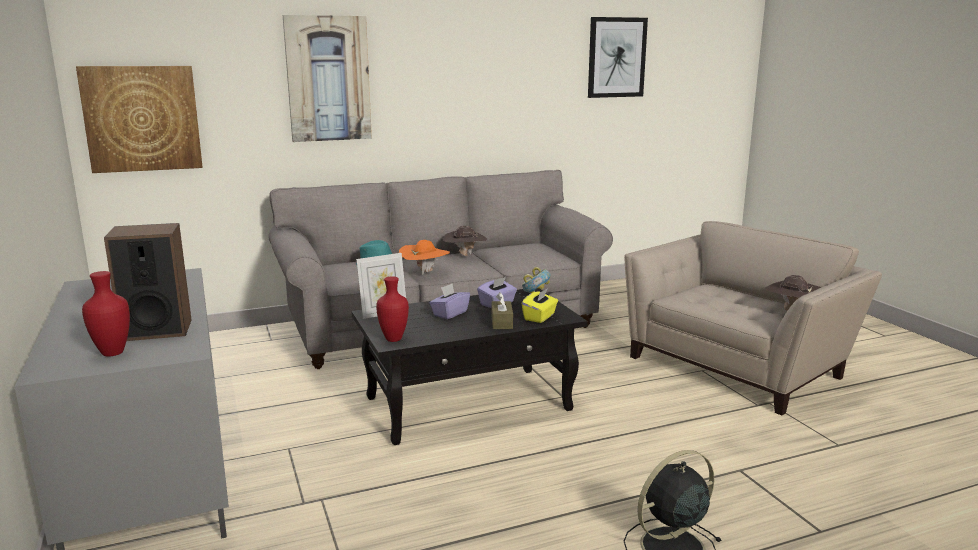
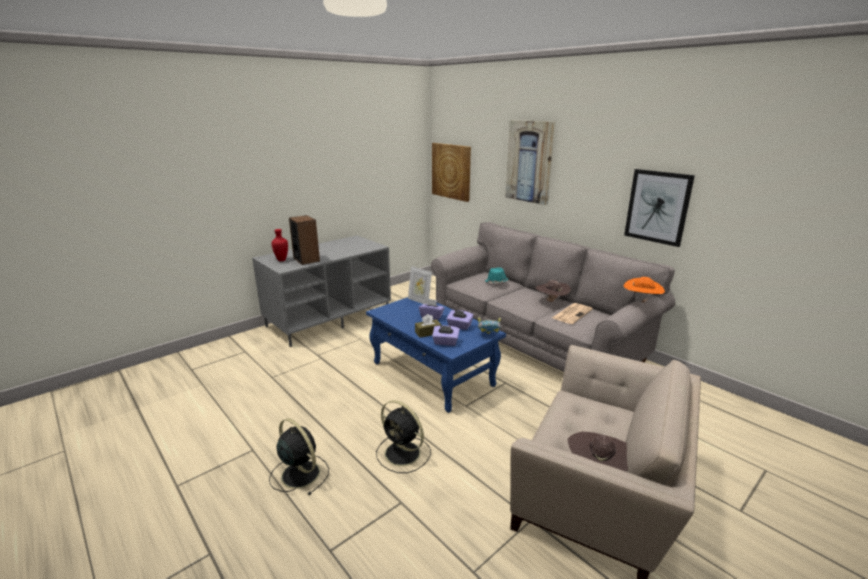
camera: 70 degrees right, 5 degrees up
black coffee table [352,289,588,445] -> blue coffee table [366,297,506,413]
red vase [376,276,409,342] -> none
orange hat [399,240,450,275] -> orange hat moved to [624,277,665,302]
yellow tissue box [522,288,558,323] -> purple tissue box [432,325,460,346]
picture [588,17,648,98] -> picture moved to [624,169,695,247]
none -> black fan [376,400,431,473]
none -> newspaper [552,303,593,324]

